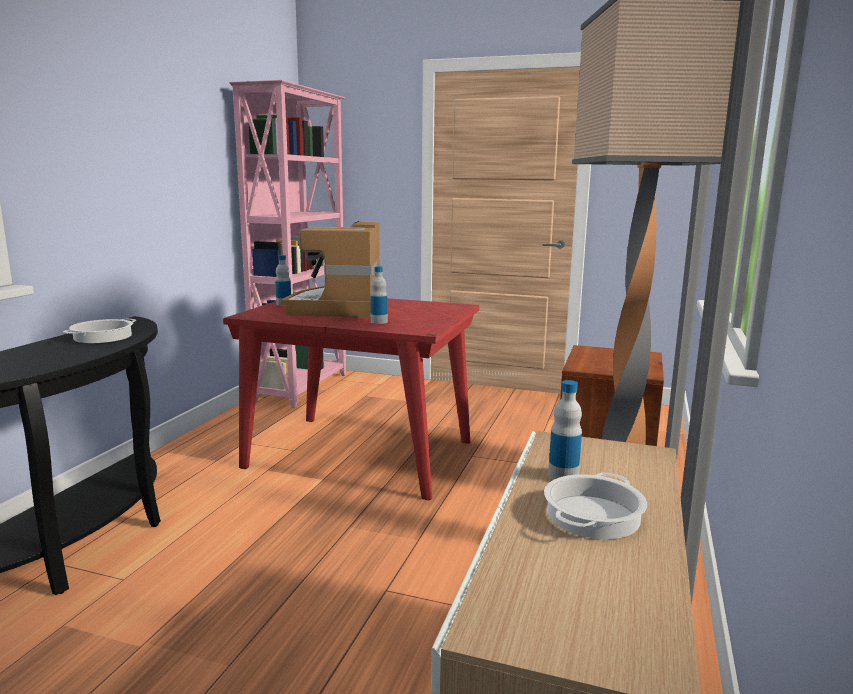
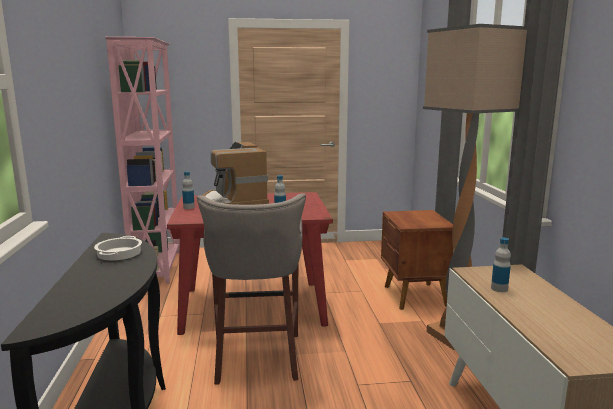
camera: 25 degrees left, 0 degrees up
cooking pot [544,472,647,539] -> none
none -> grey stool [197,193,306,384]

